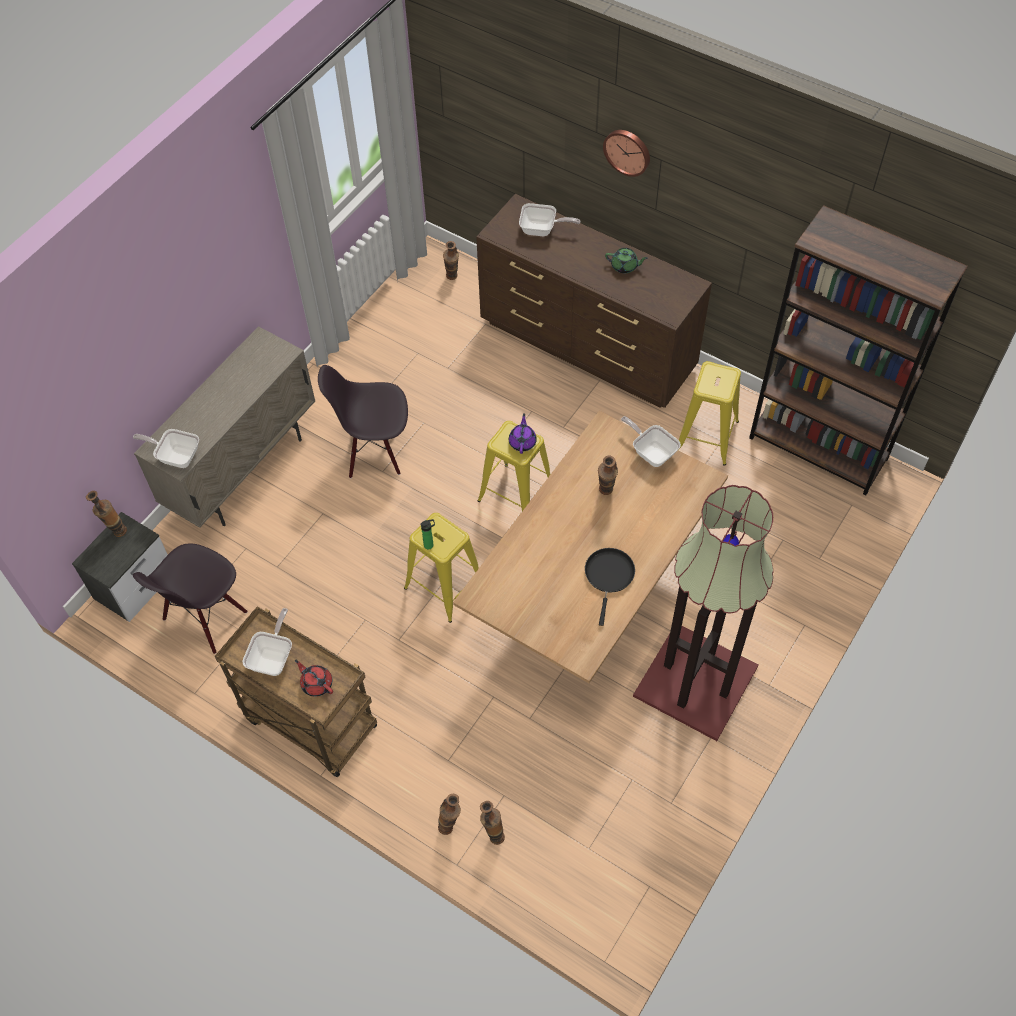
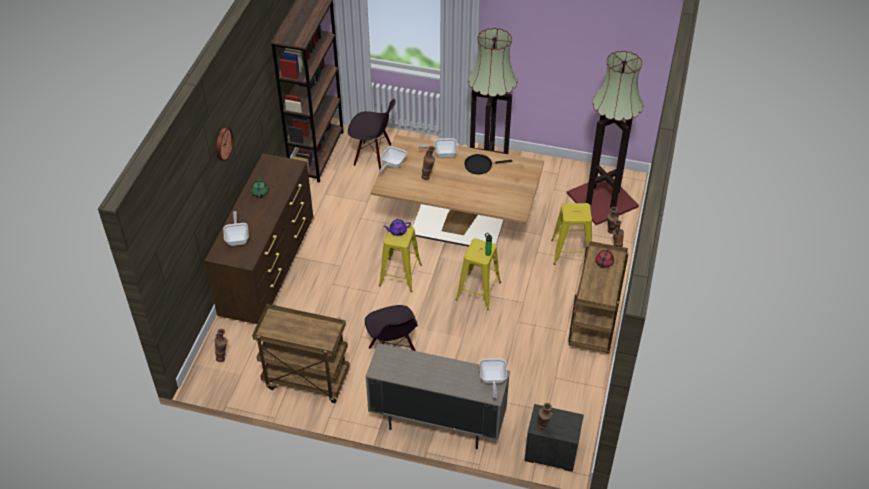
camera: 110 degrees left, 10 degrees down
black chair [133,544,247,654] -> black chair moved to [348,99,396,170]
frying pan [242,608,292,676] -> frying pan moved to [418,138,457,158]
yellow stool [678,361,741,466] -> yellow stool moved to [551,203,592,265]
none -> brown cart [252,304,350,403]
none -> floor lamp [567,51,643,225]

